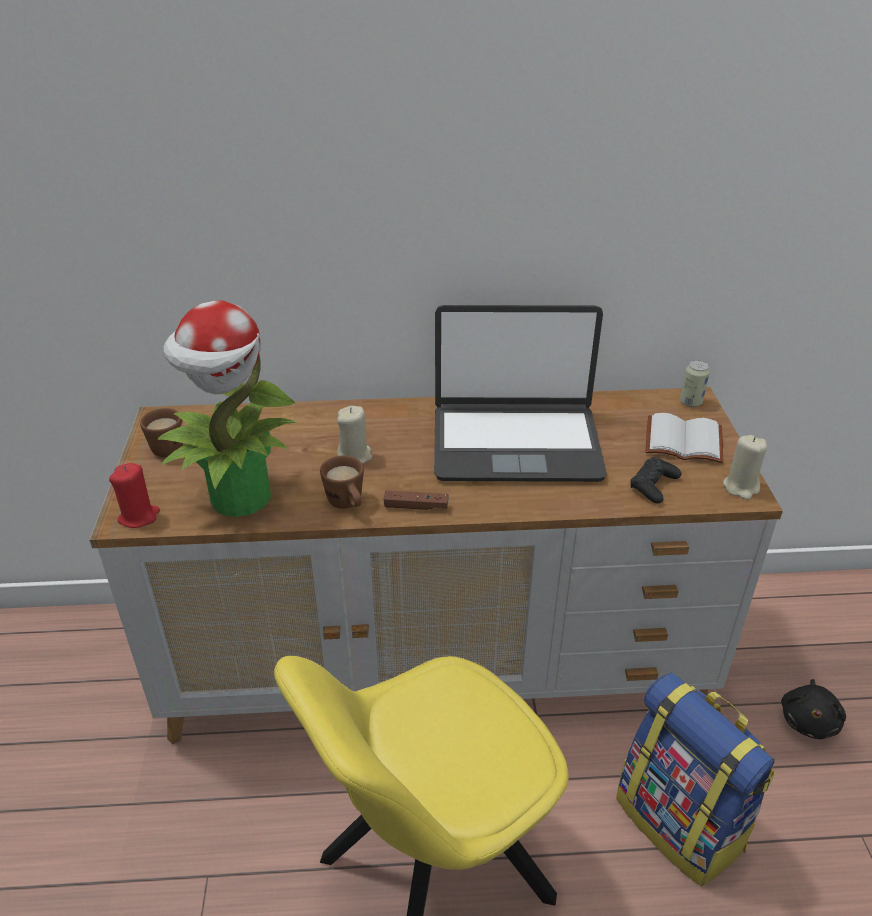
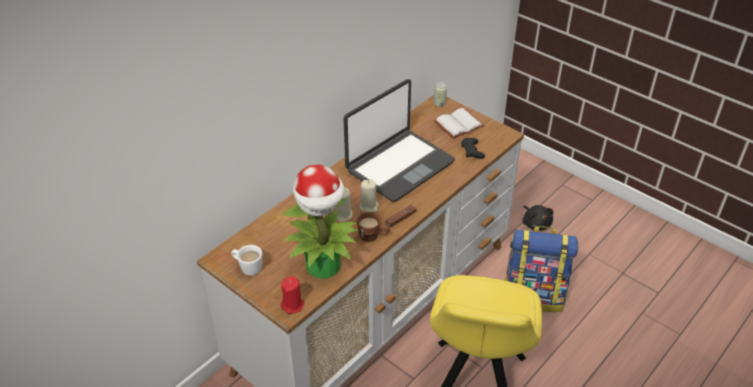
camera: 45 degrees left, 5 degrees up
brown mug [140,408,183,457] -> white mug [231,245,262,276]
beige candle [723,435,767,500] -> beige candle moved to [359,179,379,212]

